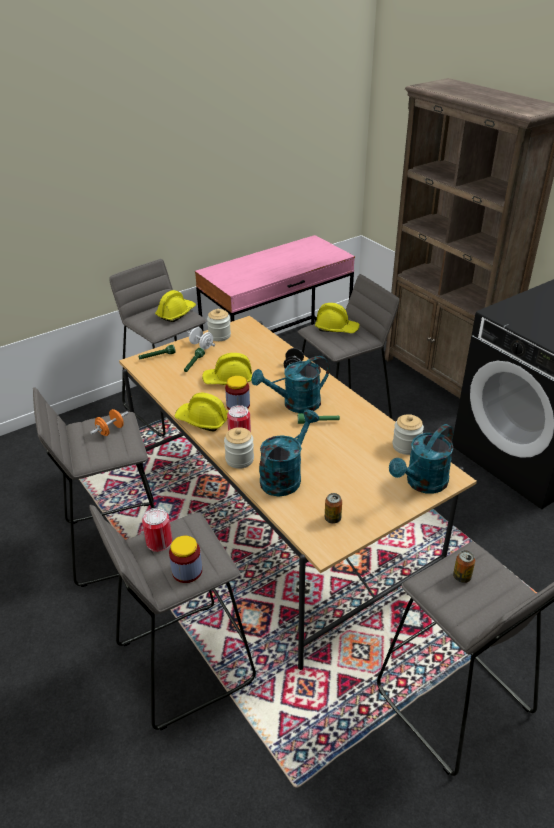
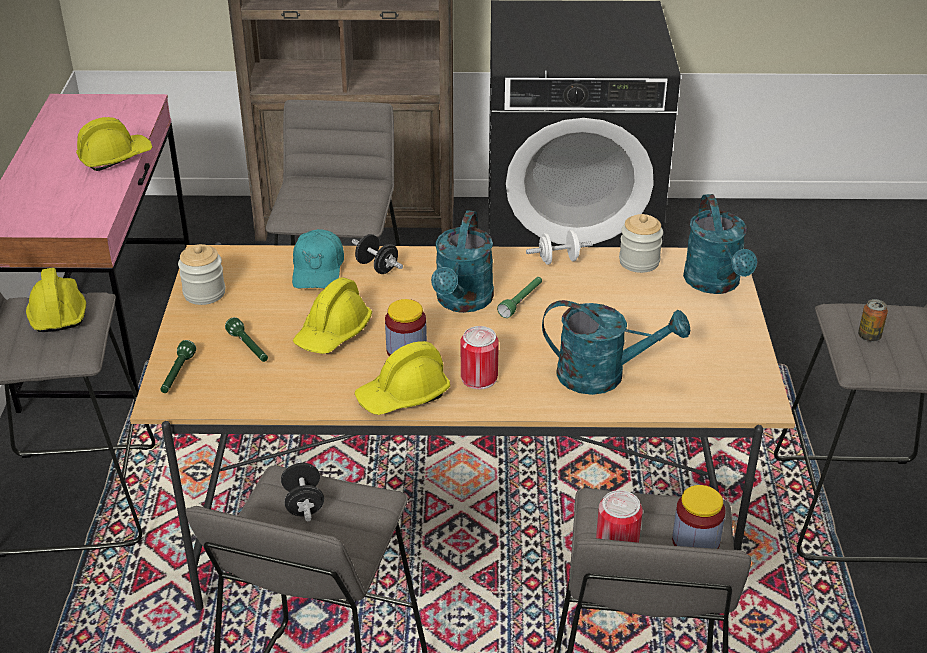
camera: 55 degrees left, 0 degrees up
orange dumbbell [90,409,128,436] -> black dumbbell [281,459,324,521]
white dumbbell [187,327,215,350] -> white dumbbell moved to [526,230,593,265]
jar [224,427,254,469] -> none
turquoise watering can [259,409,319,497] -> turquoise watering can turned 120 degrees clockwise [542,300,690,395]
yellow hard hat [315,303,360,333] -> yellow hard hat moved to [76,117,152,171]
can [325,493,342,524] -> none
none -> turquoise cap [292,229,344,289]

